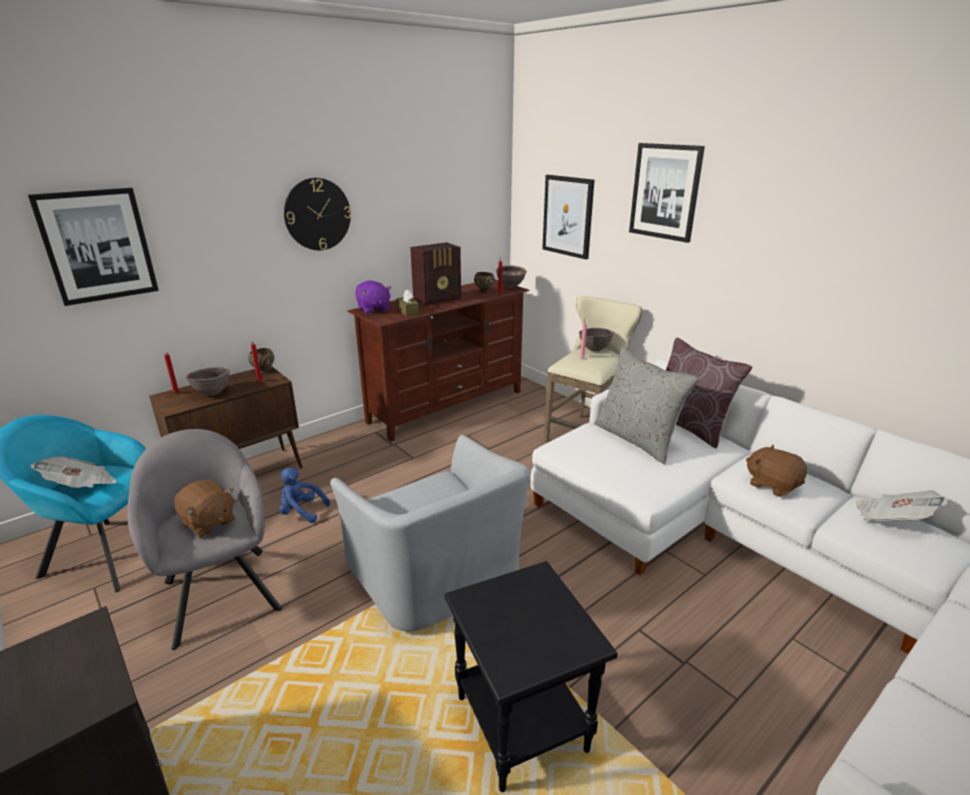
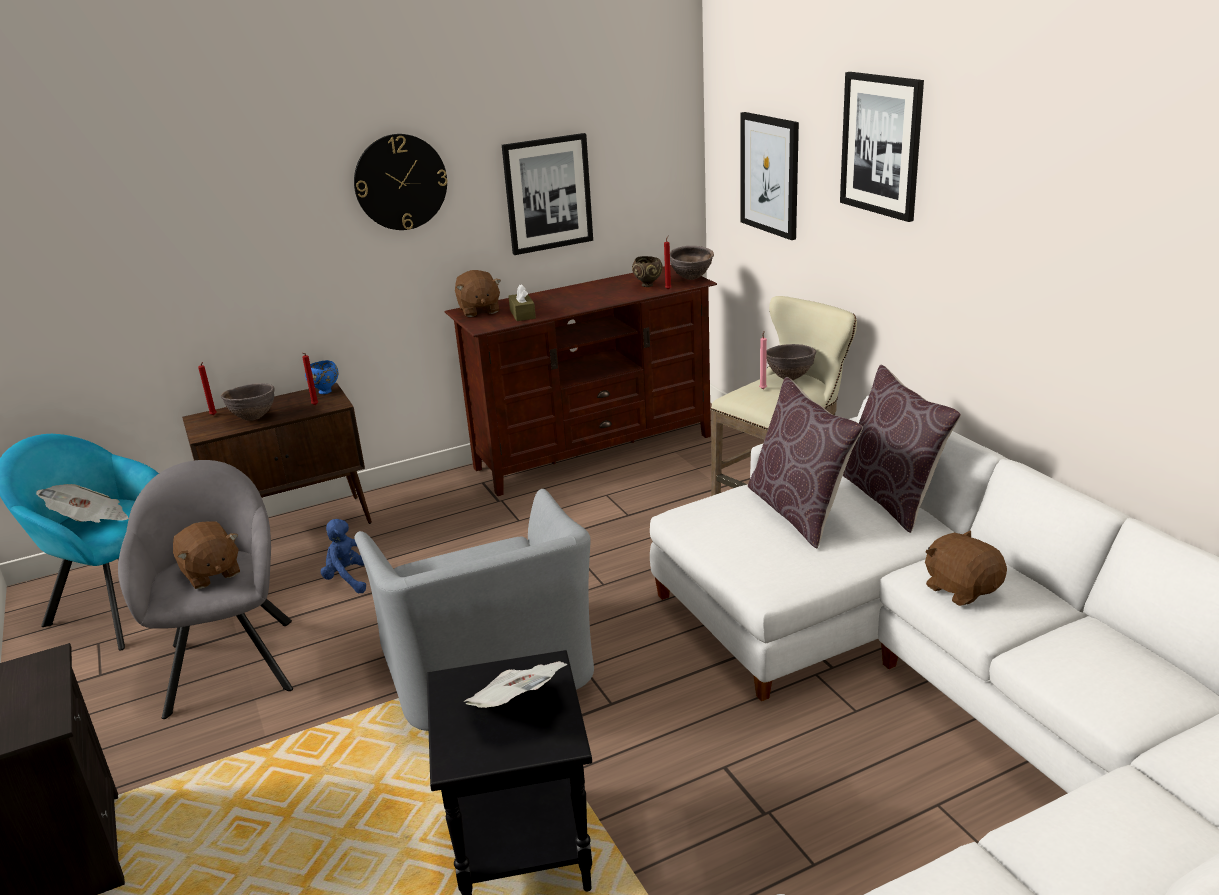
camera: 15 degrees right, 0 degrees up
picture [28,188,159,306] -> picture moved to [502,133,593,255]
brown bowl [248,348,274,374] -> blue bowl [305,360,338,394]
purple plush toy [355,281,391,314] -> brown plush toy [455,270,501,317]
radio [410,242,461,306] -> none
grey pillow [594,347,699,464] -> brown pillow [748,377,863,549]
newspaper [855,490,947,521] -> newspaper moved to [464,661,567,708]

